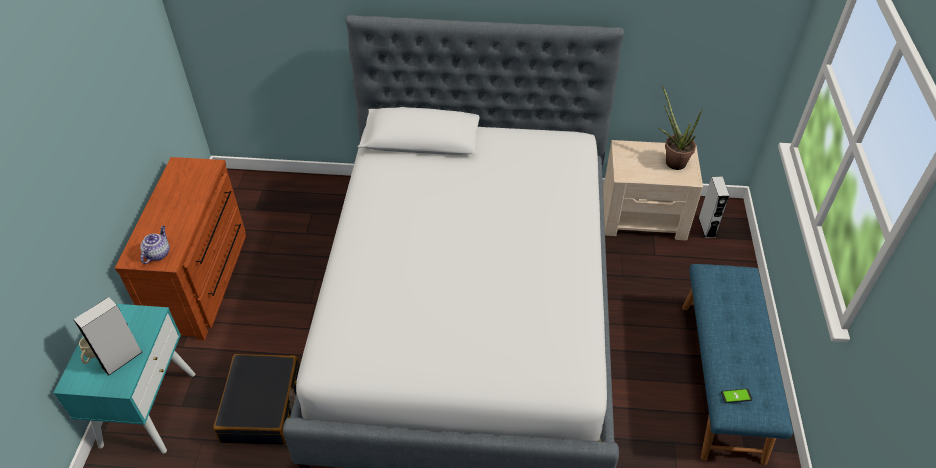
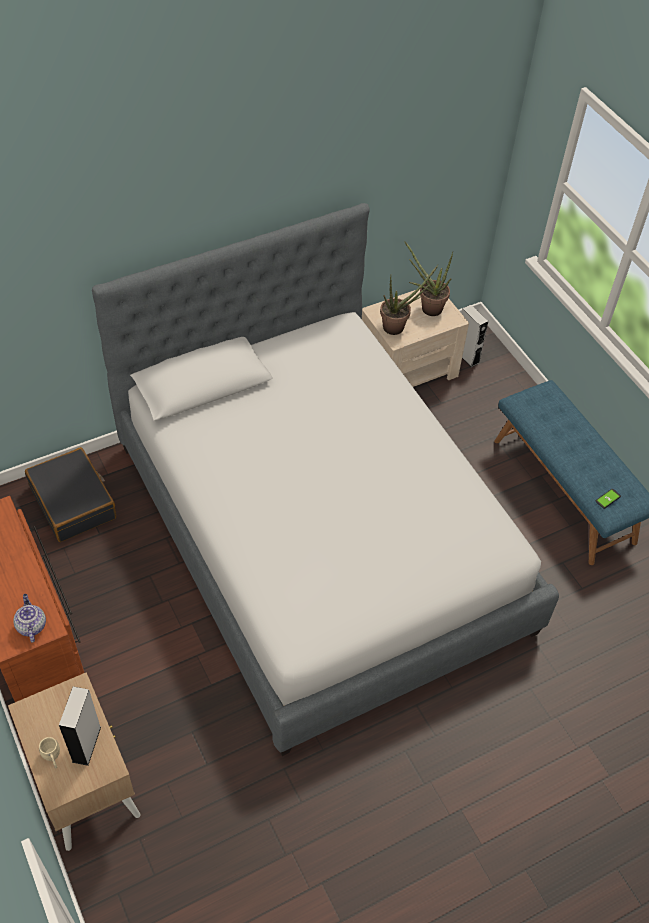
camera: 35 degrees left, 5 degrees up
turquoise nightstand [54,304,195,454] -> beige nightstand [8,672,140,851]
black suitcase [213,354,300,445] -> black suitcase moved to [25,447,116,542]
none -> potted plant [380,265,438,335]

